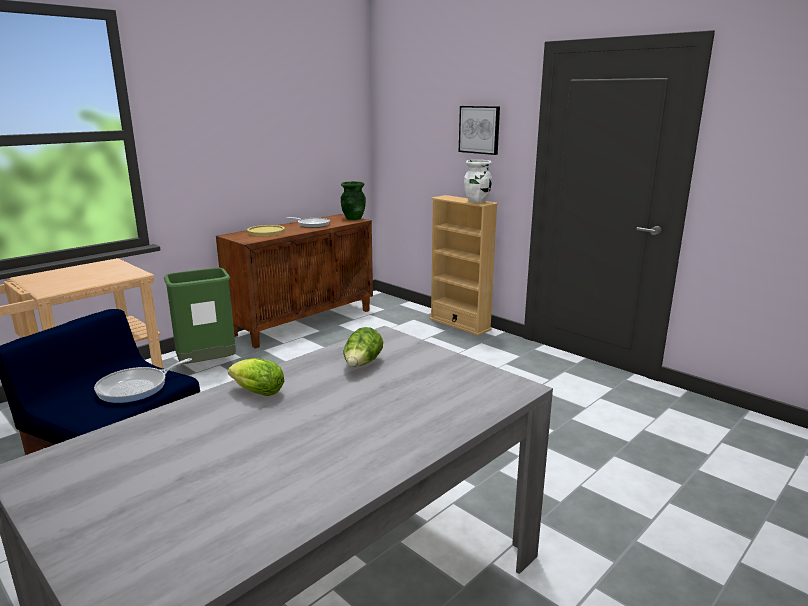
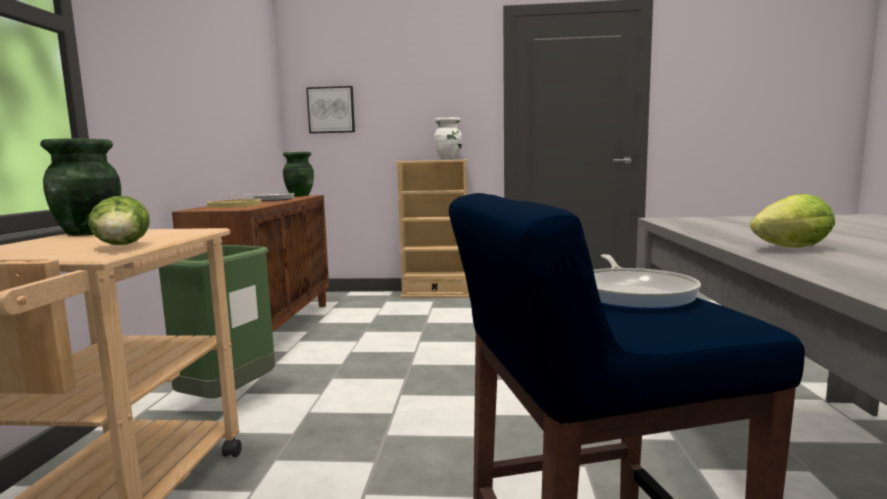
camera: 40 degrees left, 10 degrees down
lettuce [343,327,383,367] -> lettuce moved to [88,196,150,245]
picture [459,106,500,155] -> picture moved to [306,86,355,134]
none -> green vase [40,139,121,236]

